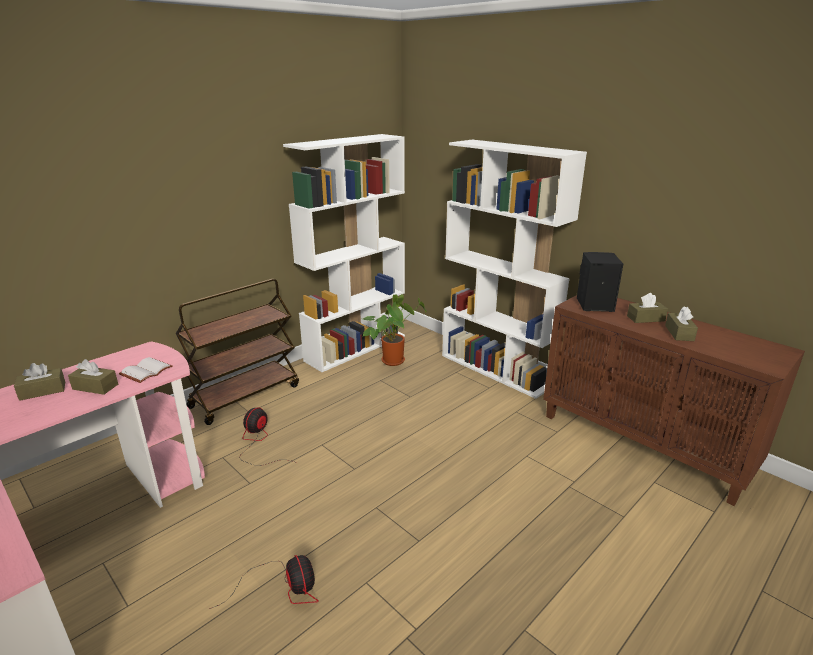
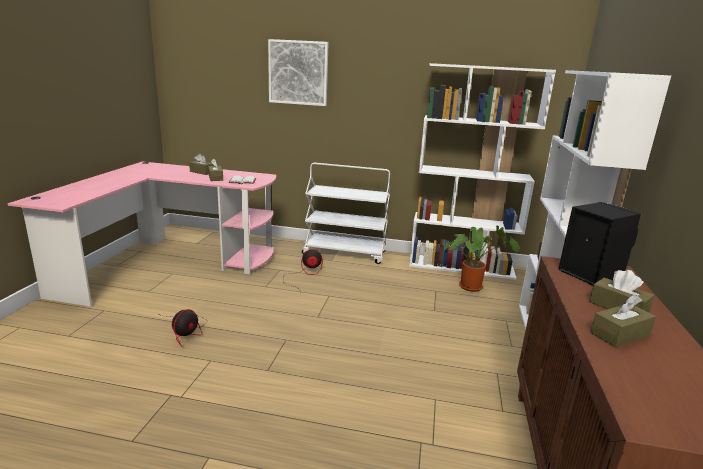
camera: 55 degrees right, 5 degrees down
brown cart [176,279,299,425] -> white cart [302,163,390,264]
none -> picture [268,39,329,106]

